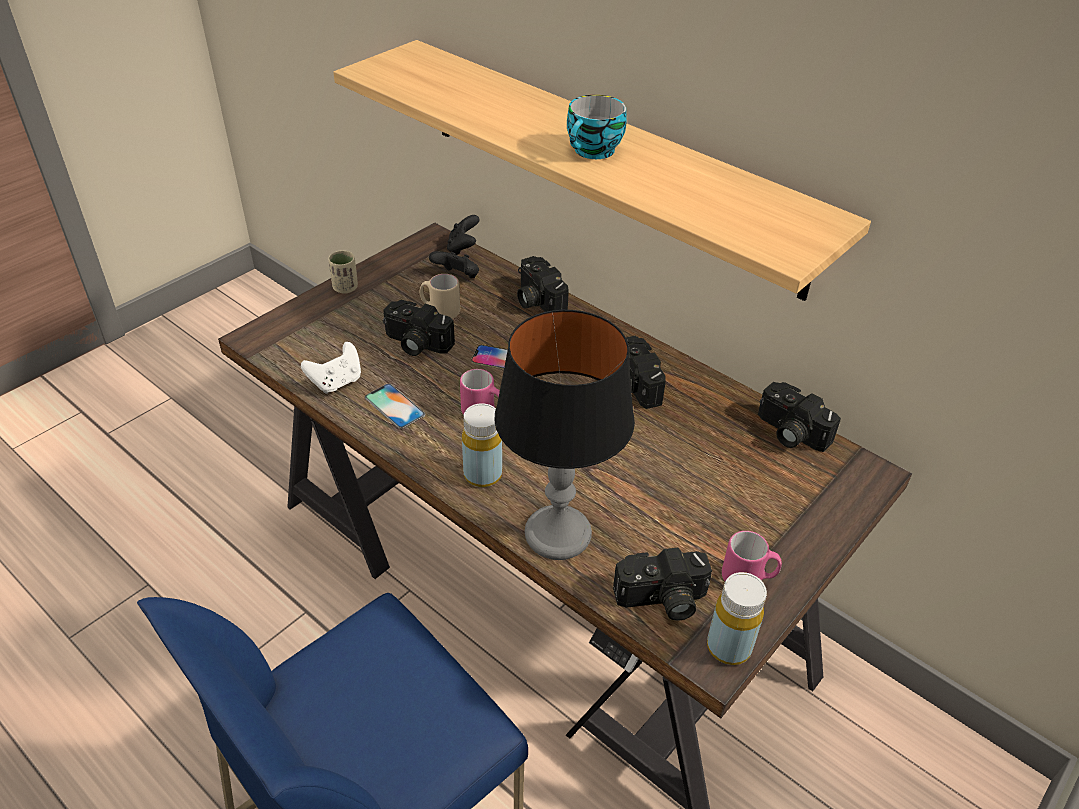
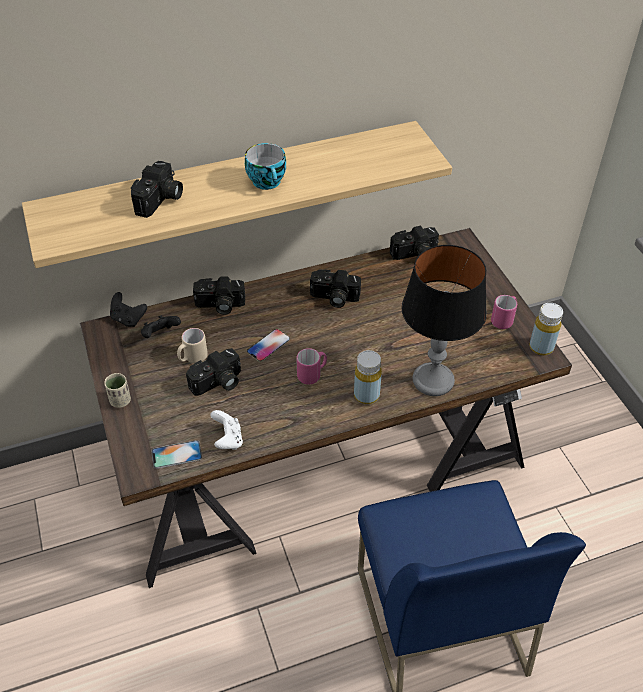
camera: 60 degrees left, 5 degrees up
phone [365,383,426,429] -> phone moved to [151,440,202,469]
camera [613,548,712,621] -> camera moved to [131,161,183,218]

